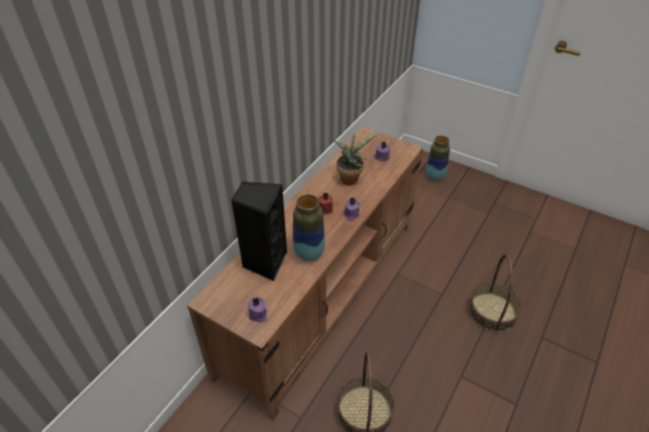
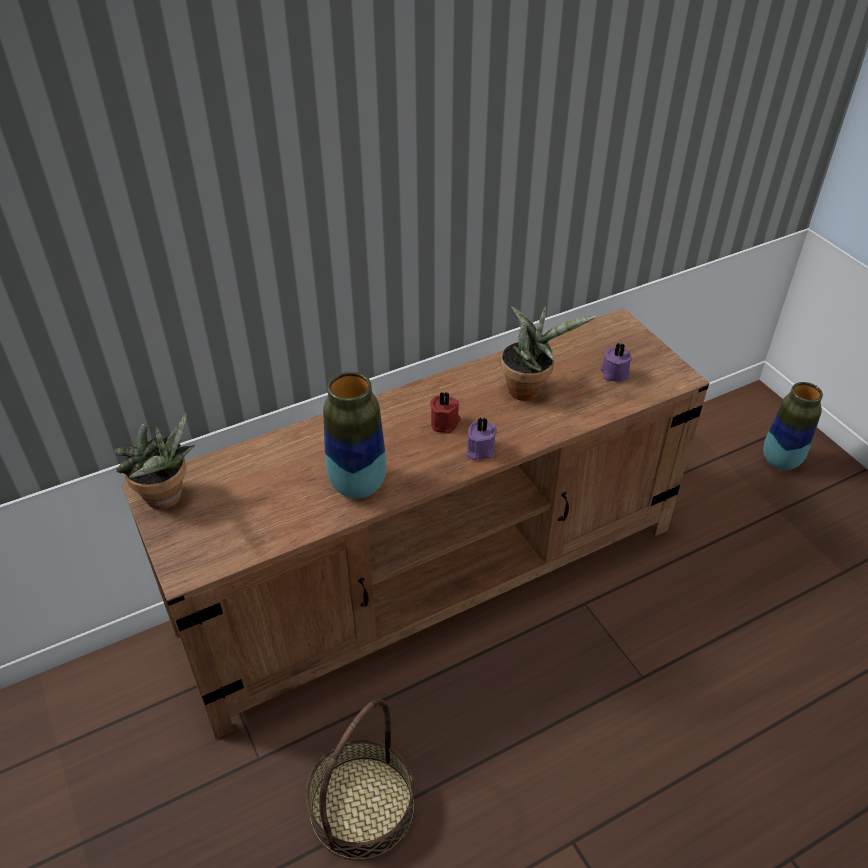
camera: 30 degrees right, 0 degrees up
black speaker [231,182,287,281] -> none
purple candle [248,297,267,323] -> none
basket [468,254,521,332] -> none
none -> potted plant [114,413,195,510]

